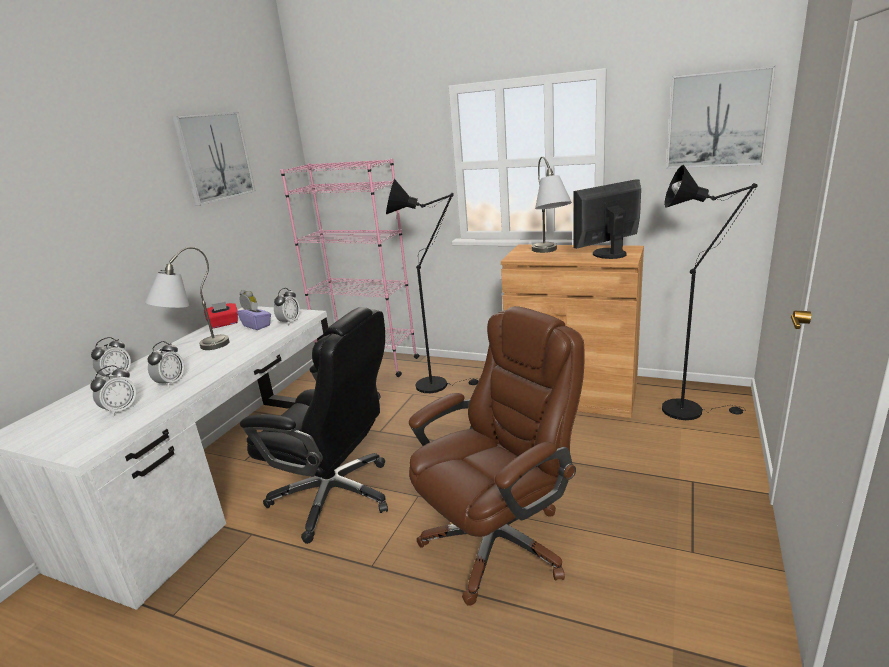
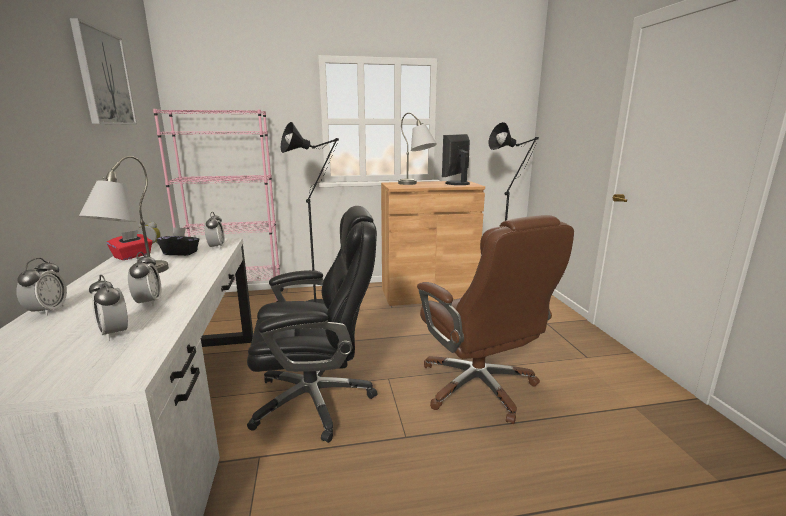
camera: 35 degrees left, 5 degrees down
alarm clock [90,365,136,416] -> alarm clock turned 135 degrees clockwise [89,275,128,341]
purple tissue box [237,302,271,330] -> black tissue box [157,227,199,256]
brown office chair [409,306,584,606] -> brown office chair turned 135 degrees clockwise [417,215,574,424]
picture [666,66,776,169] -> none

